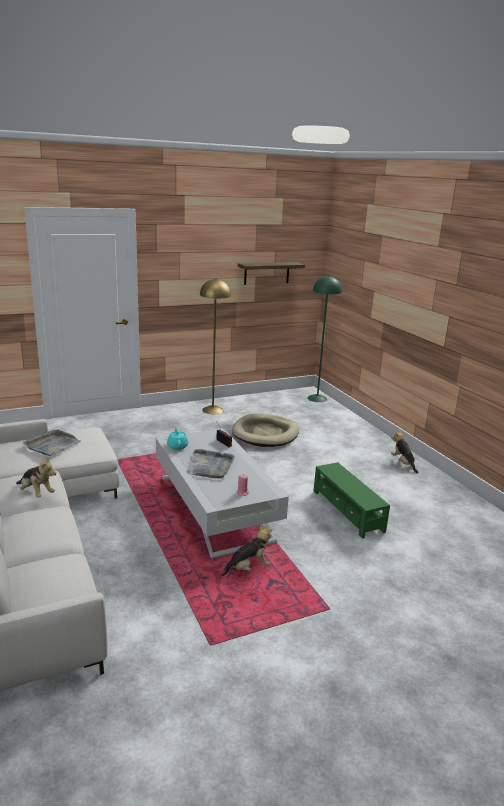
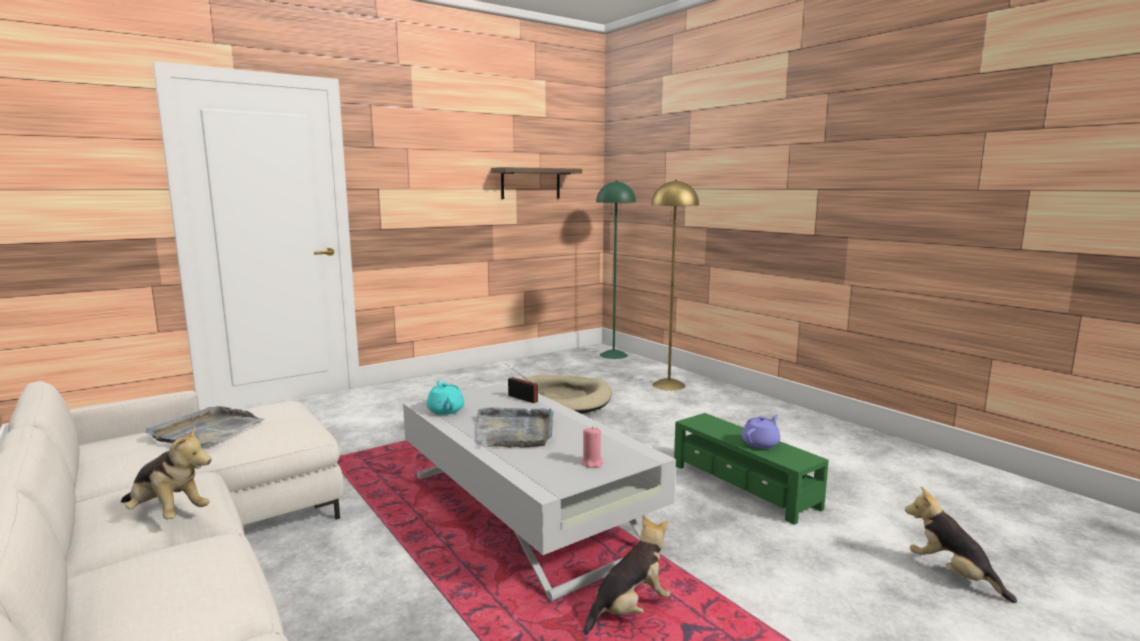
camera: 10 degrees left, 10 degrees down
yellow floor lamp [200,278,231,414] -> yellow floor lamp moved to [651,180,699,390]
plush toy [391,430,418,474] -> plush toy moved to [905,486,1017,603]
none -> purple teapot [742,414,780,449]

